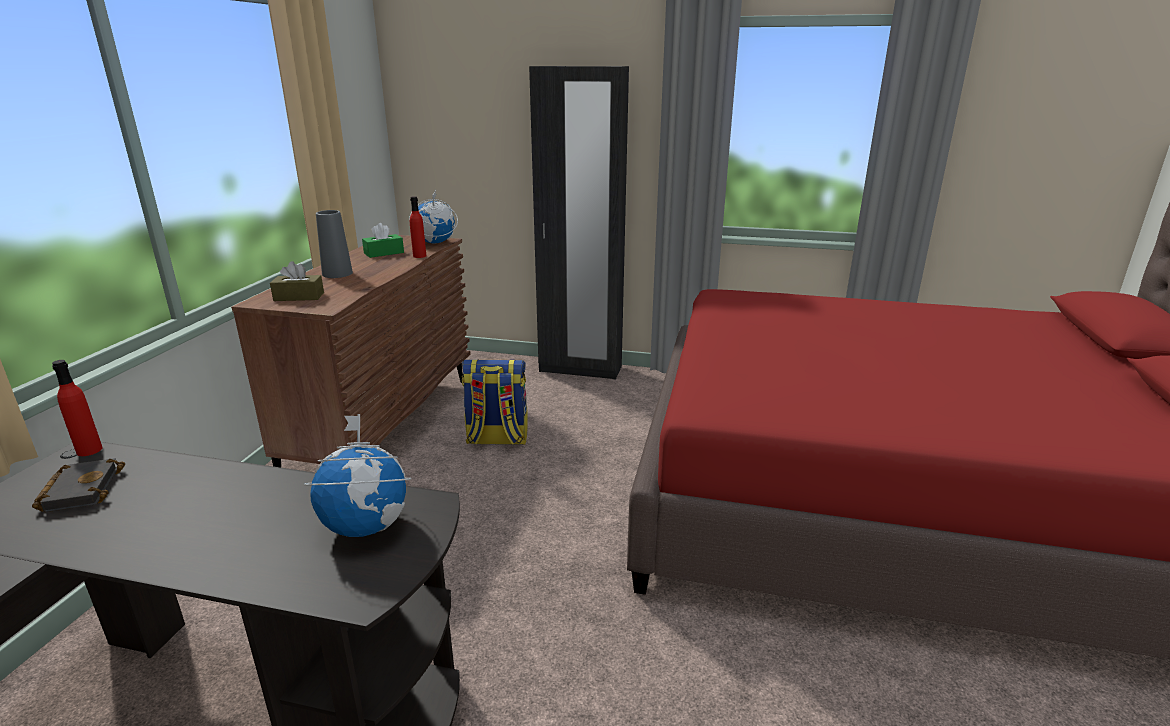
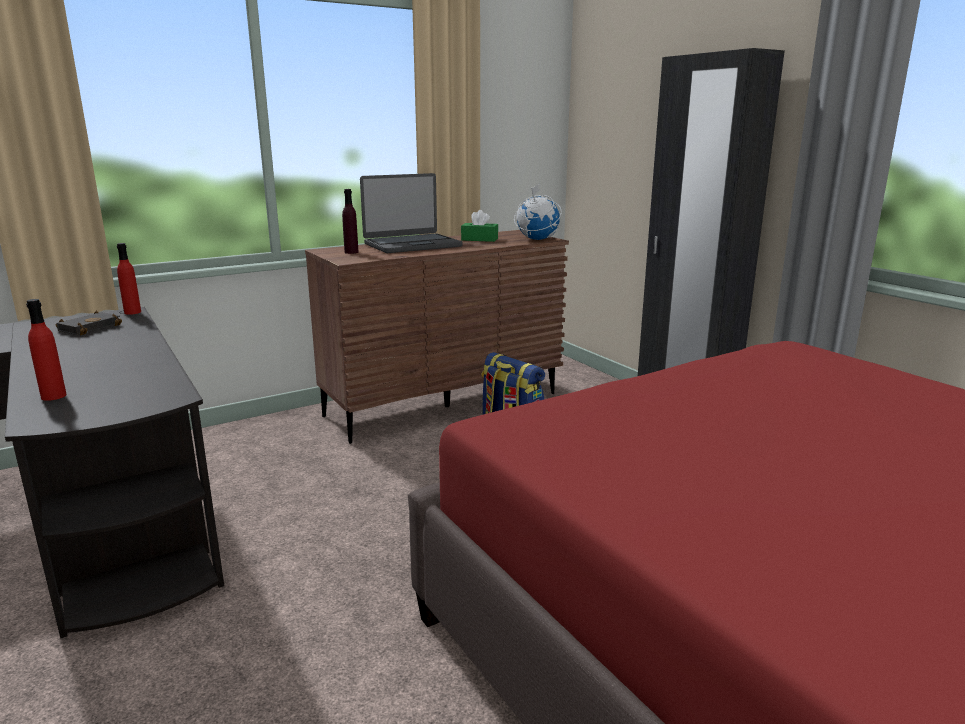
camera: 45 degrees right, 5 degrees down
brown tissue box [270,261,324,301] -> purple bottle [342,189,359,254]
globe [304,414,411,537] -> none
grey vase [316,210,353,278] -> laptop [360,173,463,253]
red bottle [410,196,426,258] -> red bottle moved to [26,299,67,401]

